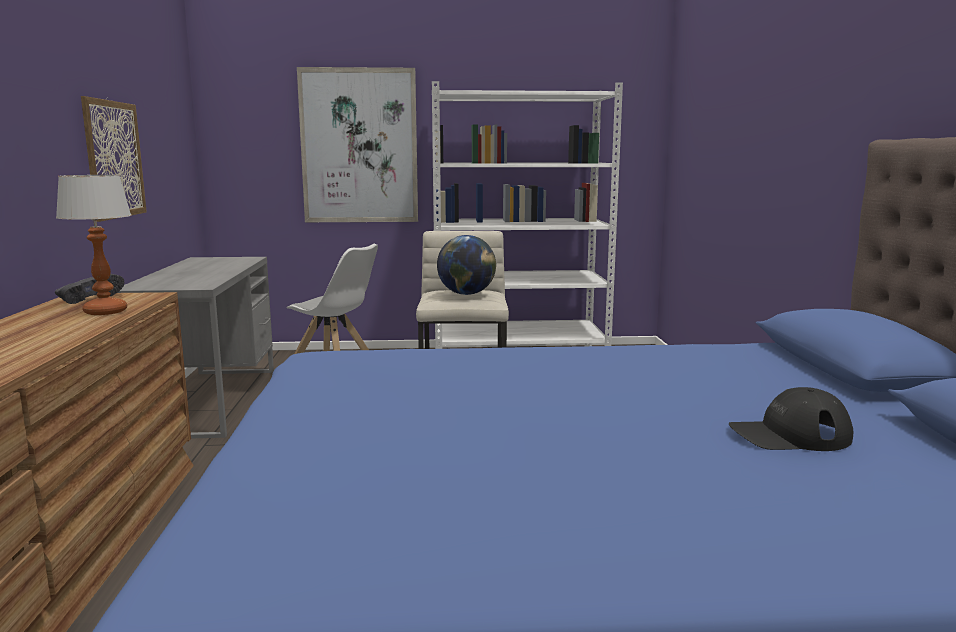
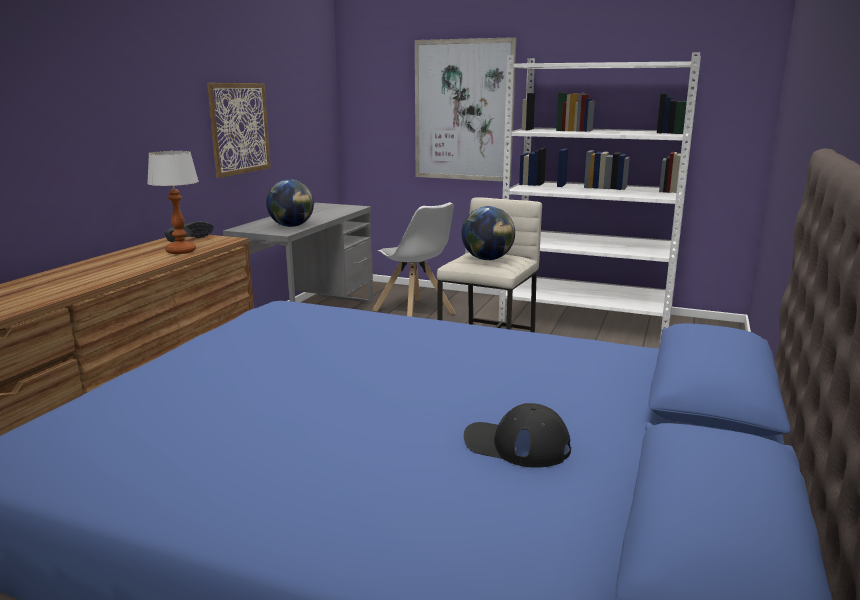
camera: 25 degrees right, 5 degrees up
none -> globe [266,179,314,227]

